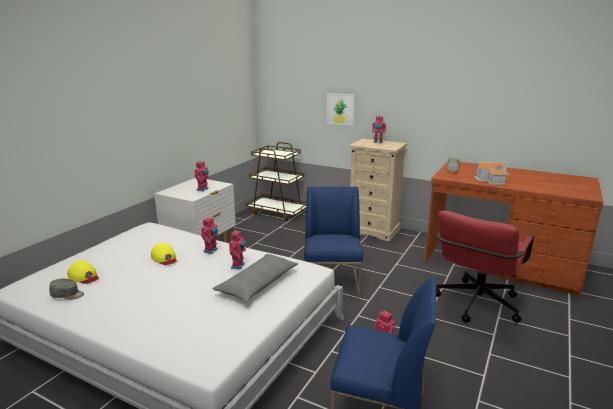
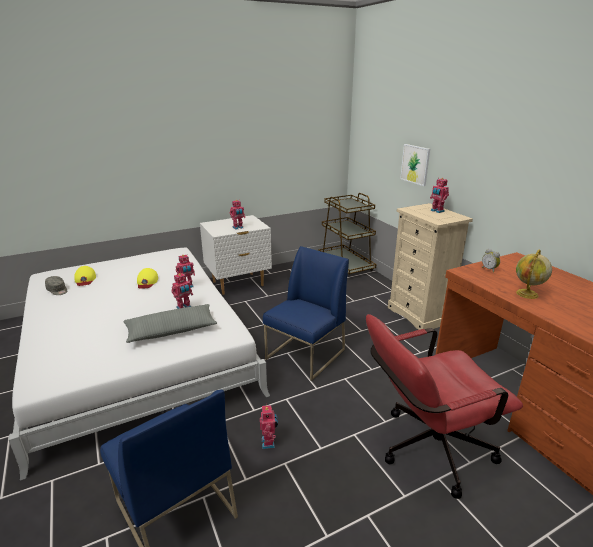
camera: 35 degrees right, 5 degrees up
toy house [475,162,509,185] -> globe [516,249,552,299]

